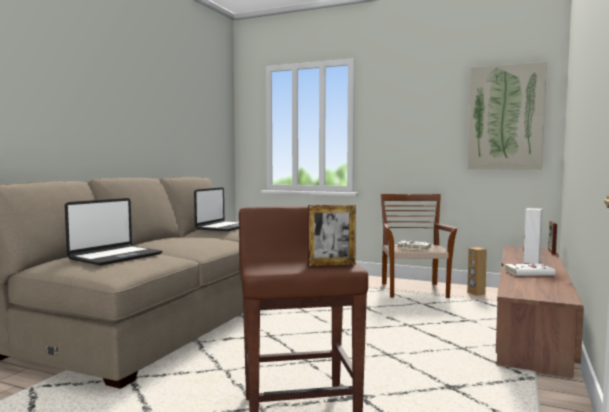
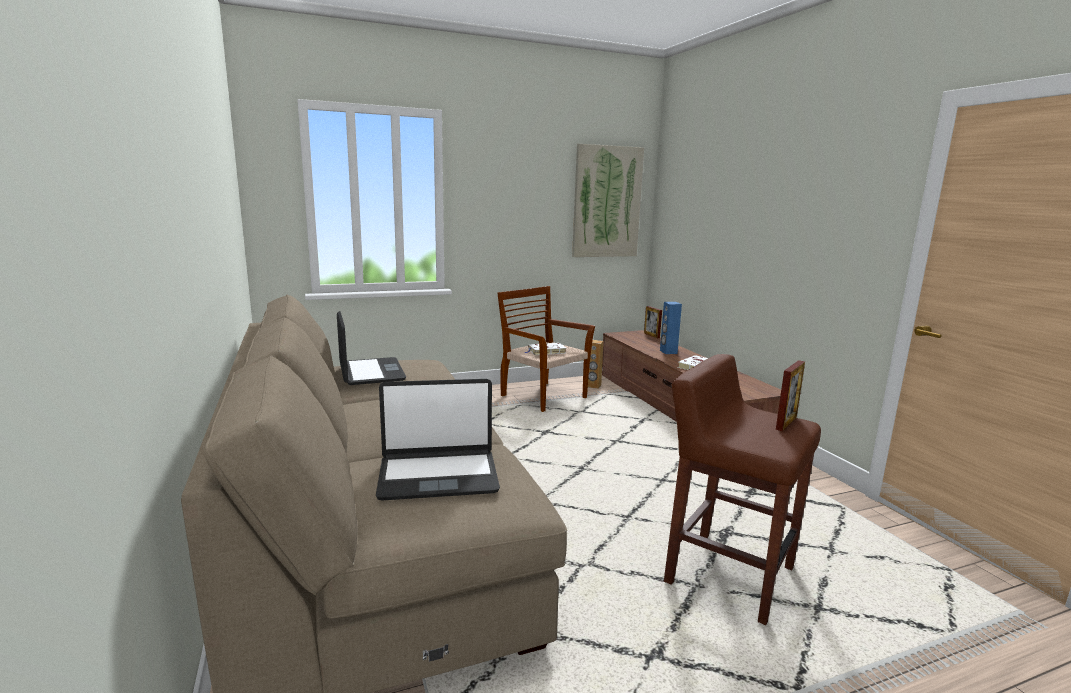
camera: 45 degrees left, 10 degrees up
laptop [65,198,162,266] -> laptop turned 90 degrees clockwise [376,379,500,501]
white speaker [523,208,543,264] -> blue speaker [660,302,682,354]

